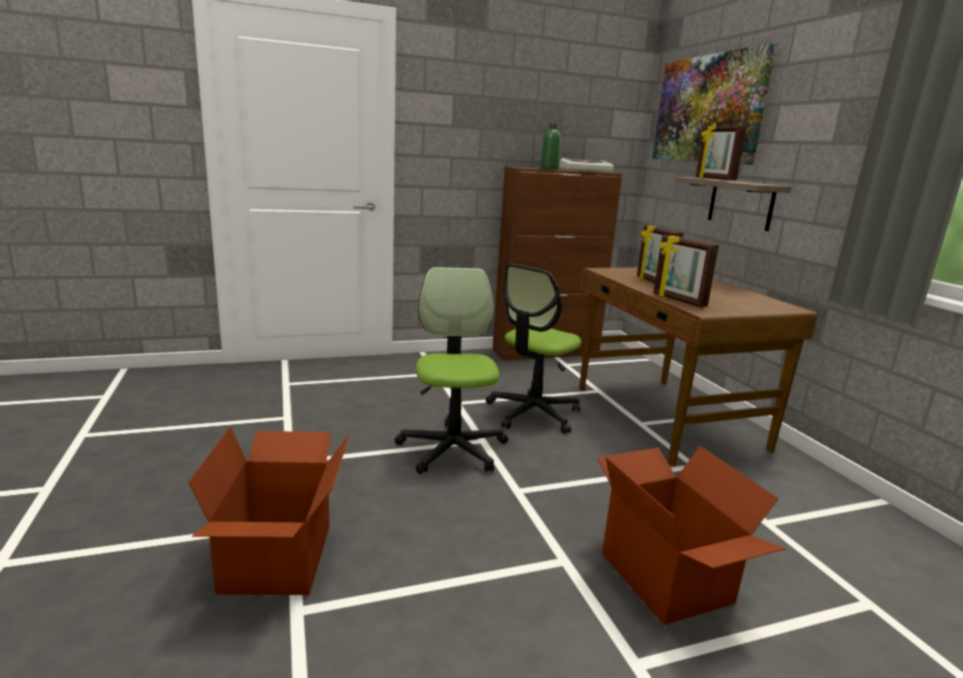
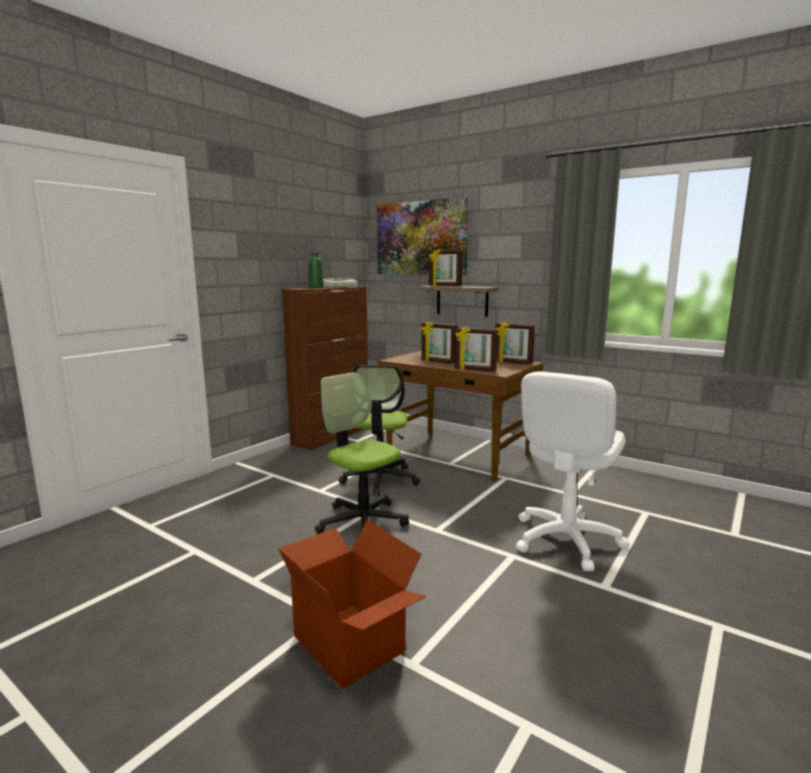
camera: 35 degrees left, 5 degrees down
cardboard box [597,446,786,625] -> white office chair [516,371,629,571]
none -> picture frame [495,323,535,364]

